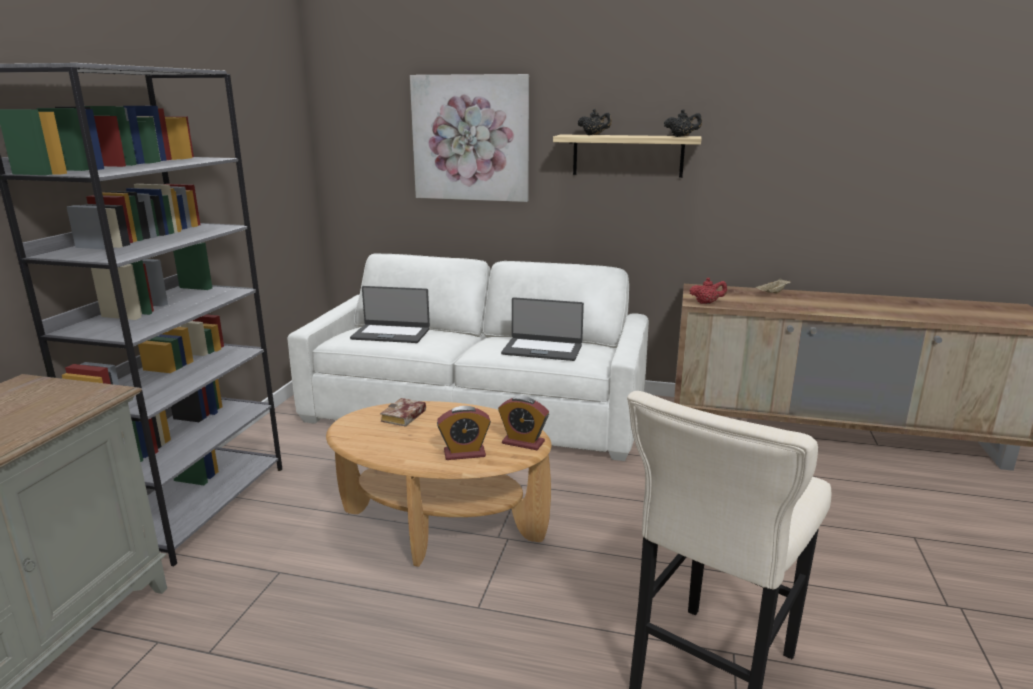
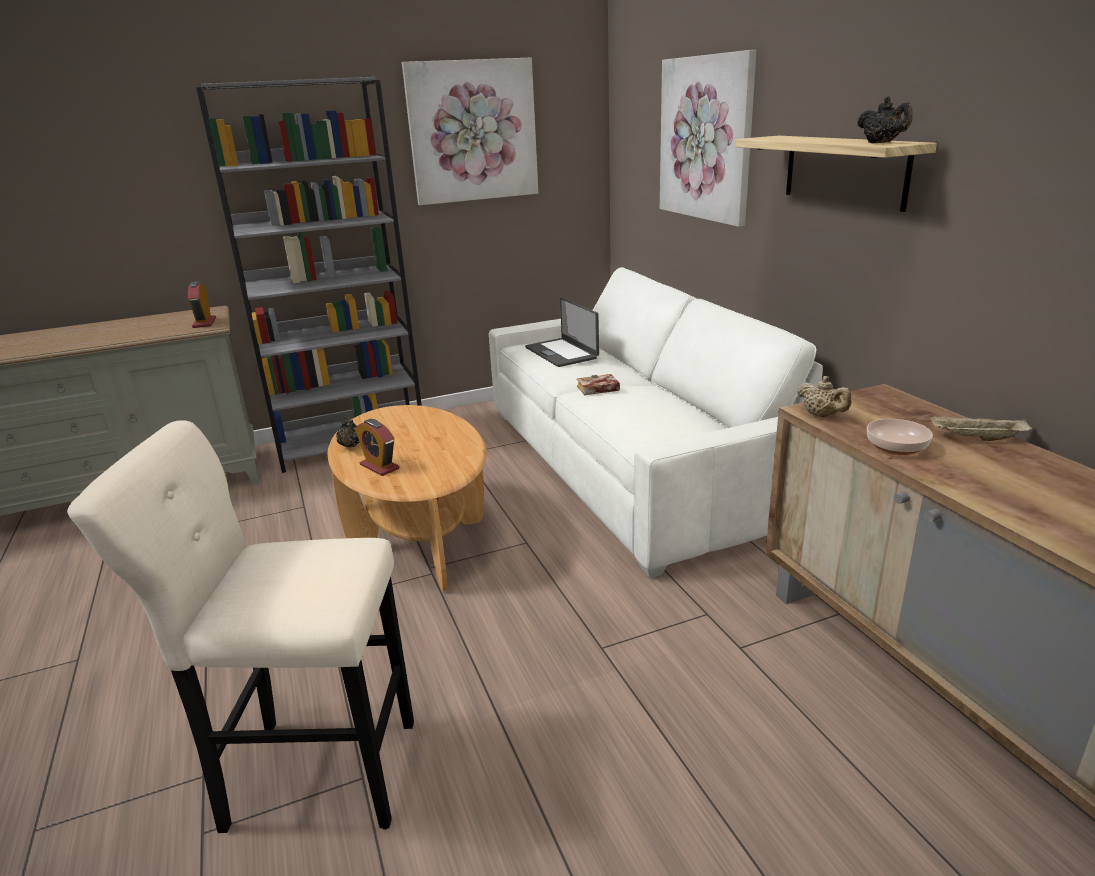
camera: 55 degrees right, 5 degrees up
book [380,398,426,427] -> book moved to [577,374,620,395]
alarm clock [498,396,549,450] -> alarm clock moved to [188,281,216,328]
laptop [501,297,584,361] -> none
black teapot [578,109,612,135] -> black teapot moved to [336,415,359,447]
red teapot [689,278,727,304] -> beige teapot [797,376,851,417]
none -> picture [402,58,538,205]
none -> bowl [867,419,933,455]

